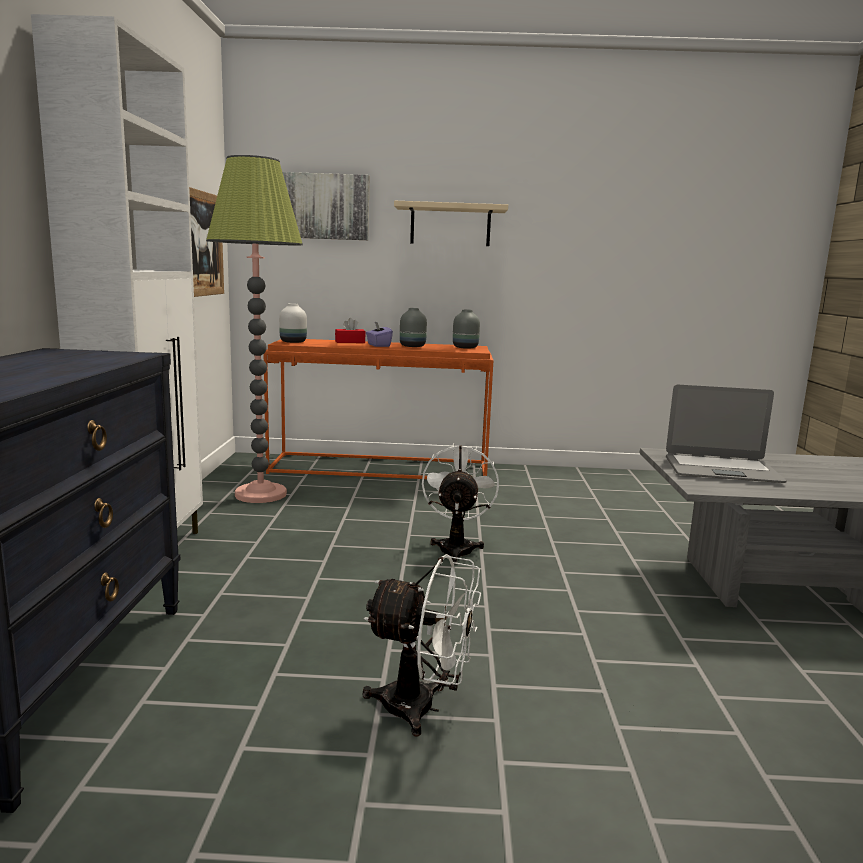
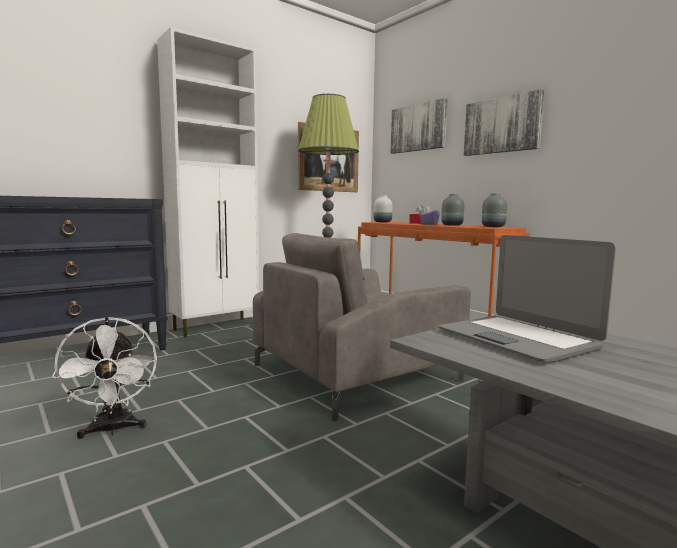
camera: 50 degrees right, 5 degrees down
beige shelf [394,201,508,246] -> picture [464,89,544,156]
white fan [422,443,499,563] -> grey armchair [253,233,471,421]

